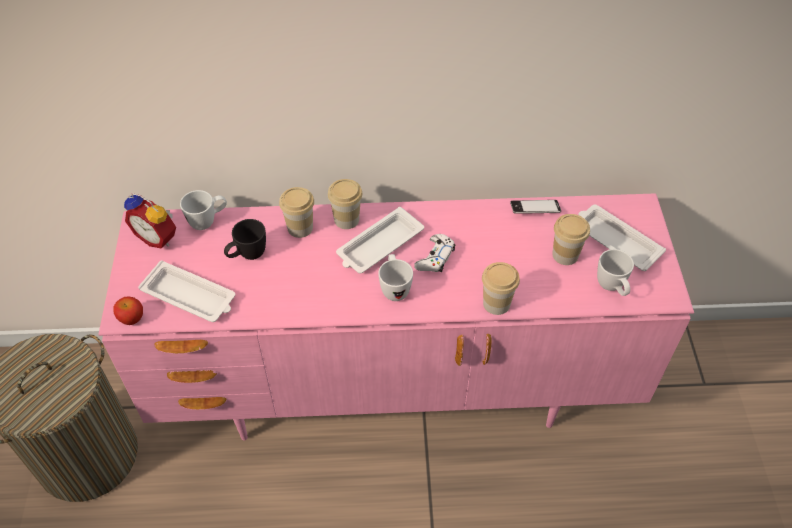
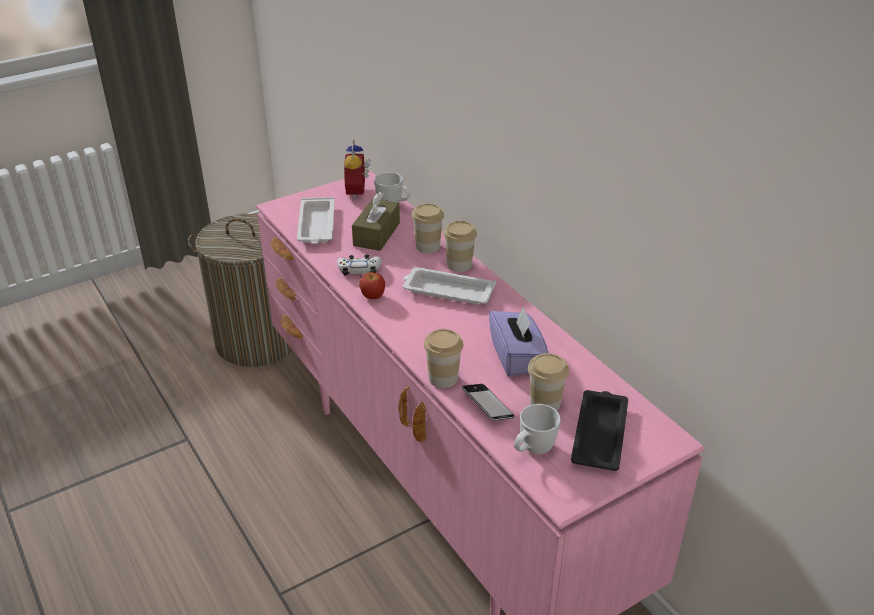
camera: 60 degrees right, 15 degrees down
apple [113,296,143,325] -> apple moved to [359,272,385,299]
black mug [224,219,266,260] -> brown tissue box [352,192,400,251]
white mug [378,254,413,301] -> none
white game controller [414,234,455,272] -> white game controller moved to [337,254,382,276]
phone [510,200,561,214] -> phone moved to [462,384,515,421]
white tray [579,205,666,271] -> black tray [571,390,628,471]
none -> purple tissue box [489,306,548,376]

